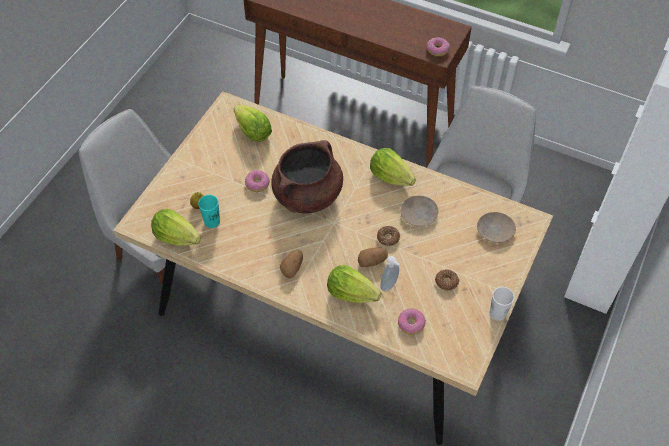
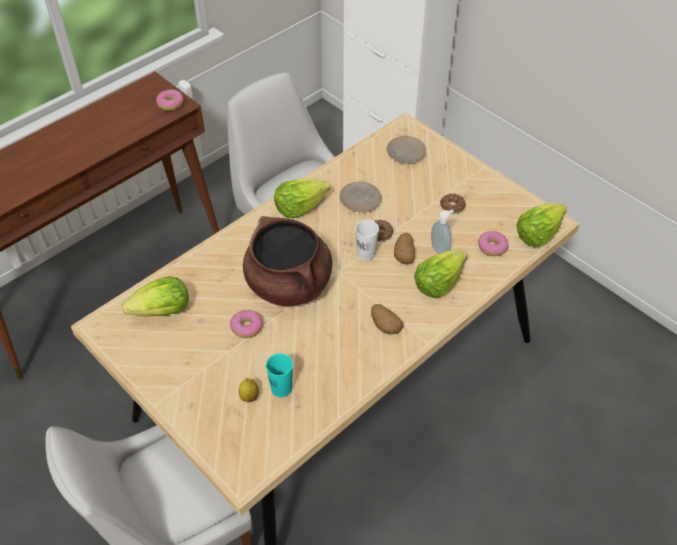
camera: 70 degrees left, 5 degrees down
lettuce [151,209,201,246] -> lettuce moved to [516,203,567,247]
white cup [490,287,514,321] -> white cup moved to [355,220,379,261]

